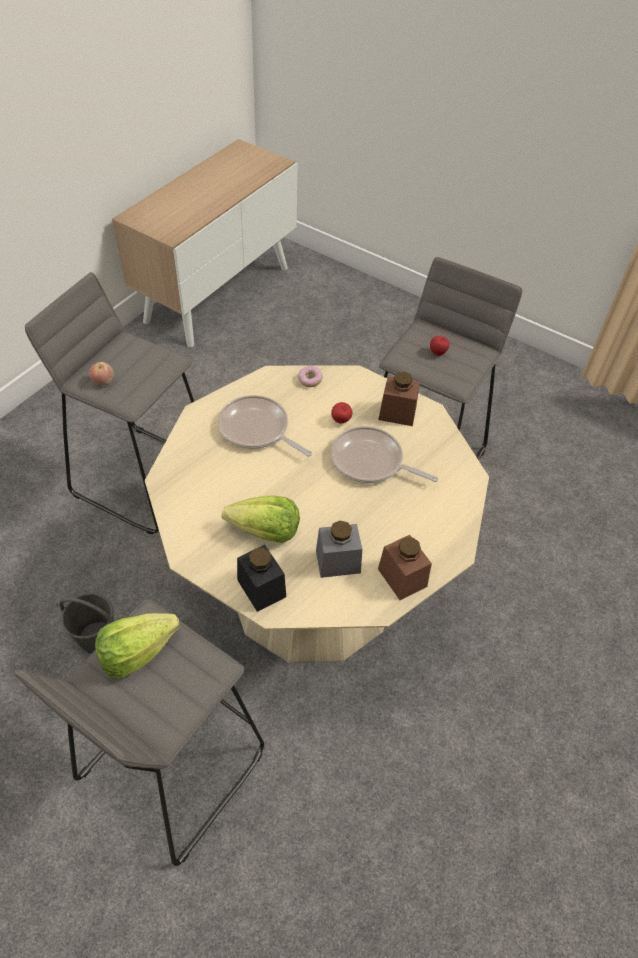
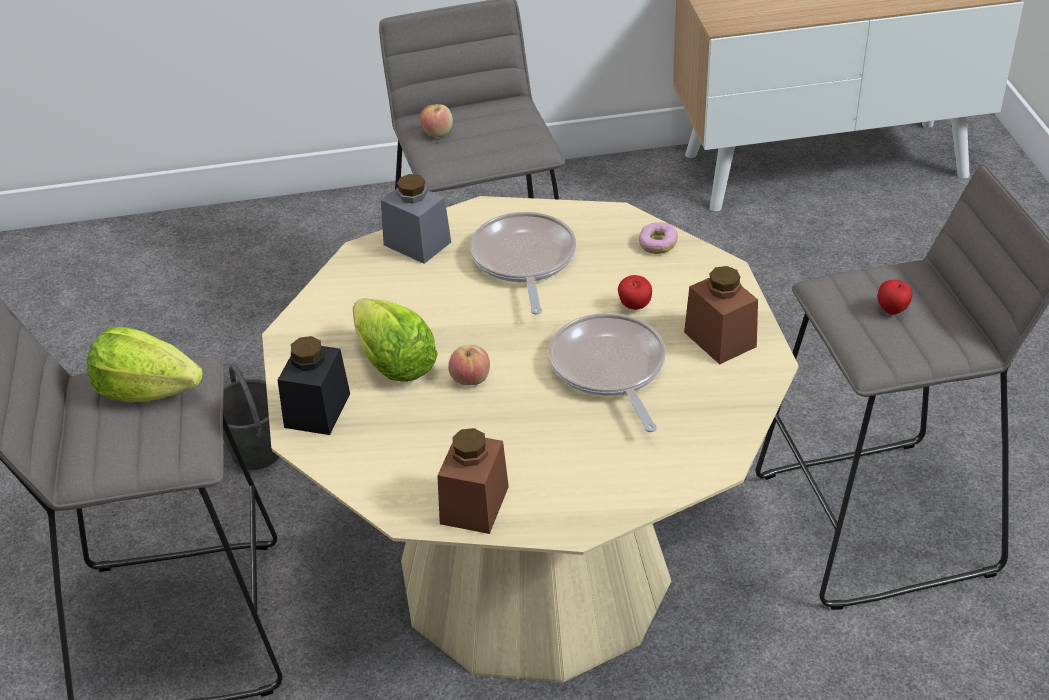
camera: 50 degrees right, 10 degrees down
grey jar [316,521,362,578] -> grey jar moved to [381,174,451,264]
none -> apple [448,345,490,385]

